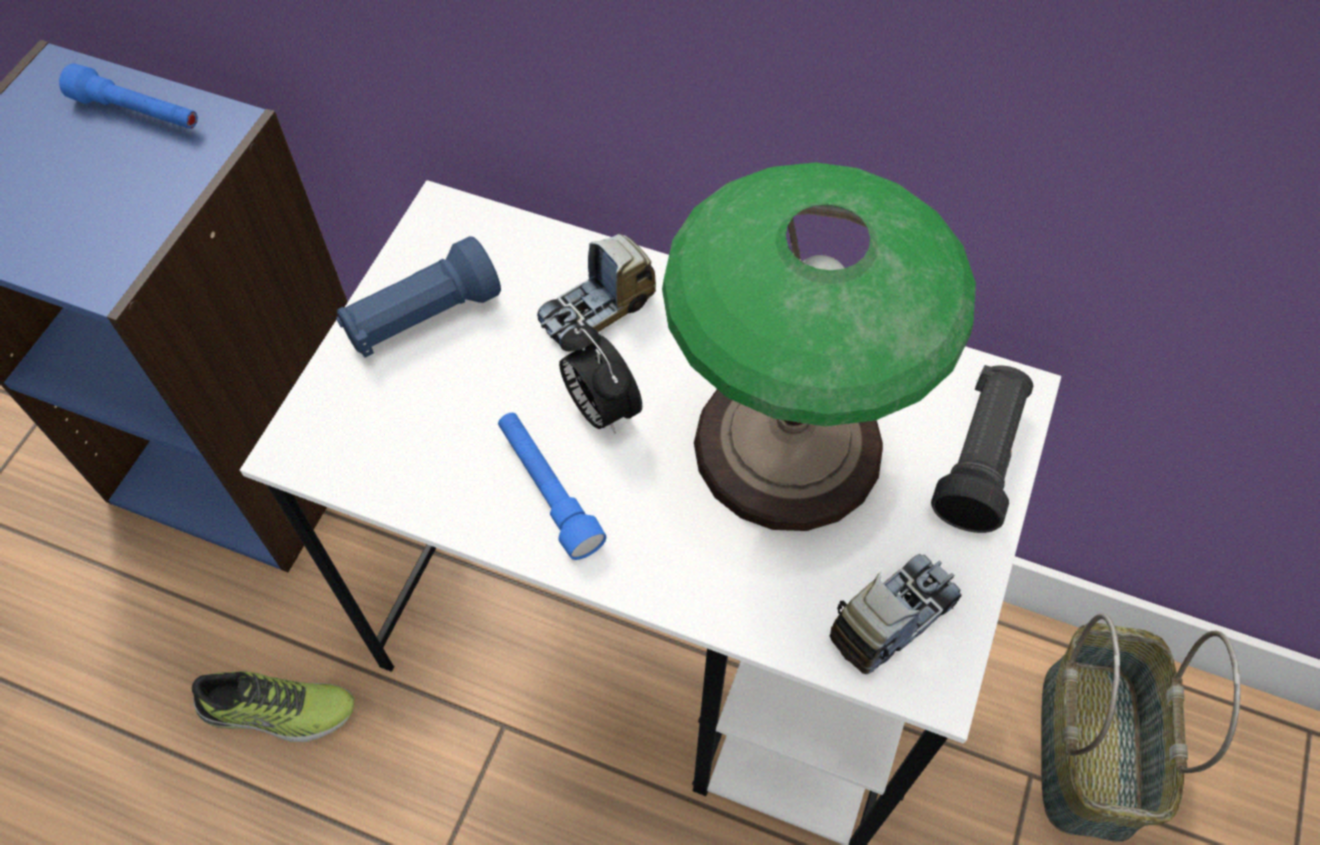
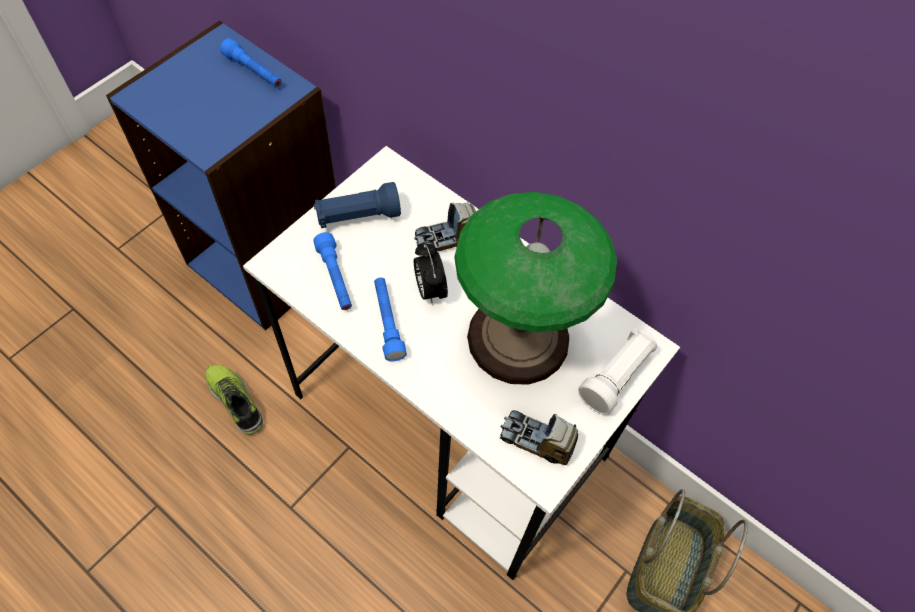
camera: 15 degrees right, 0 degrees up
shoe [192,671,354,742] -> shoe turned 150 degrees counterclockwise [205,365,263,435]
toy truck [830,554,961,674] -> toy truck turned 135 degrees counterclockwise [500,410,578,465]
black flashlight [931,365,1033,533] -> white flashlight [578,328,657,414]
none -> blue flashlight [313,232,352,310]

